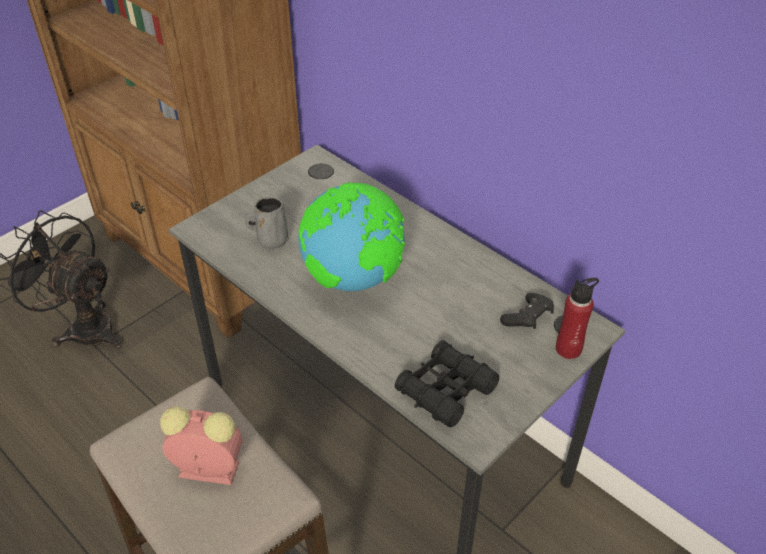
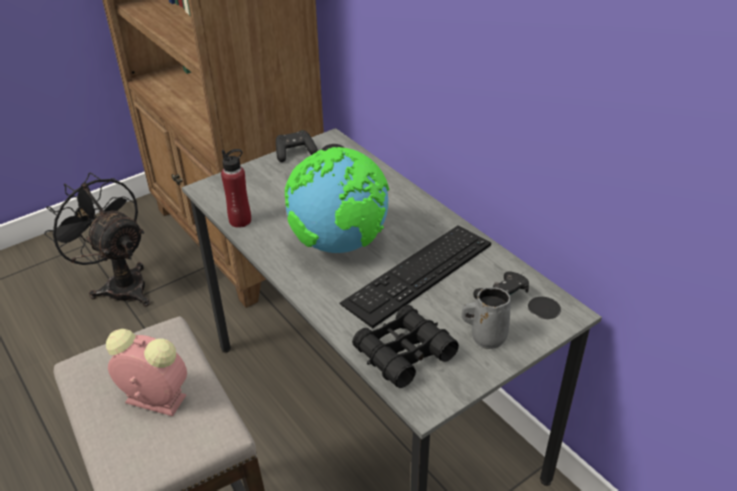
camera: 10 degrees right, 5 degrees down
grey mug [245,197,288,250] -> grey mug moved to [461,287,511,349]
red bottle [556,278,599,359] -> red bottle moved to [221,149,251,228]
none -> black game controller [276,130,318,162]
none -> keyboard [340,226,491,329]

